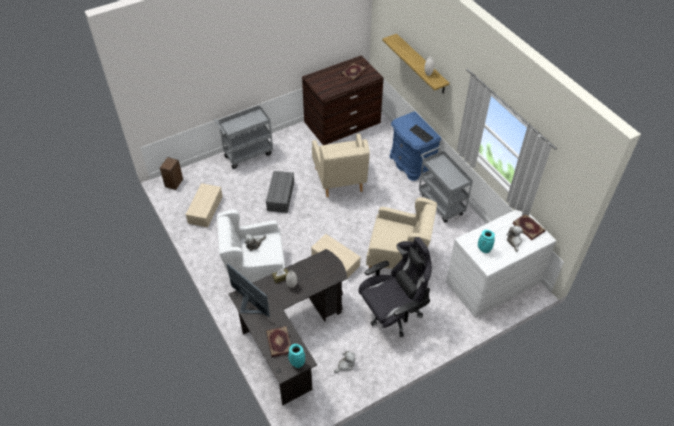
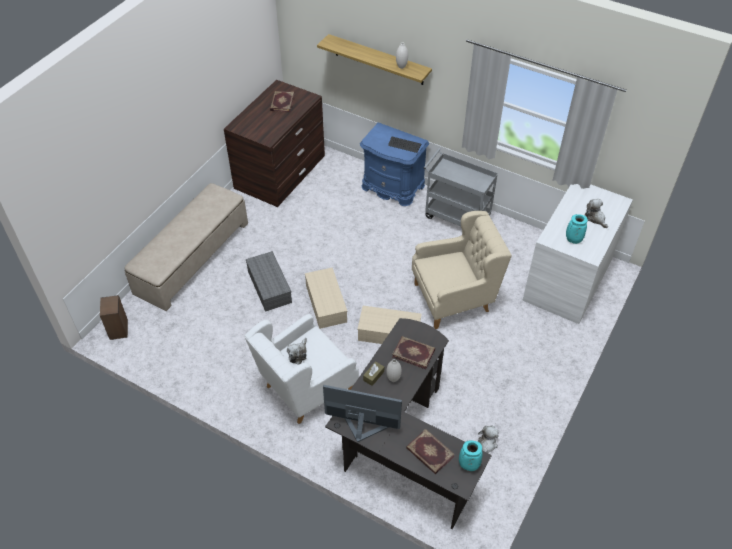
camera: 30 degrees left, 0 degrees up
beige storage box [185,183,223,227] -> beige storage box moved to [305,267,347,329]
grey cart [214,105,273,169] -> beige bench [124,183,248,311]
beige armchair [312,134,370,197] -> none
black office chair [358,237,432,337] -> none
book [513,215,546,240] -> book moved to [392,336,435,369]

